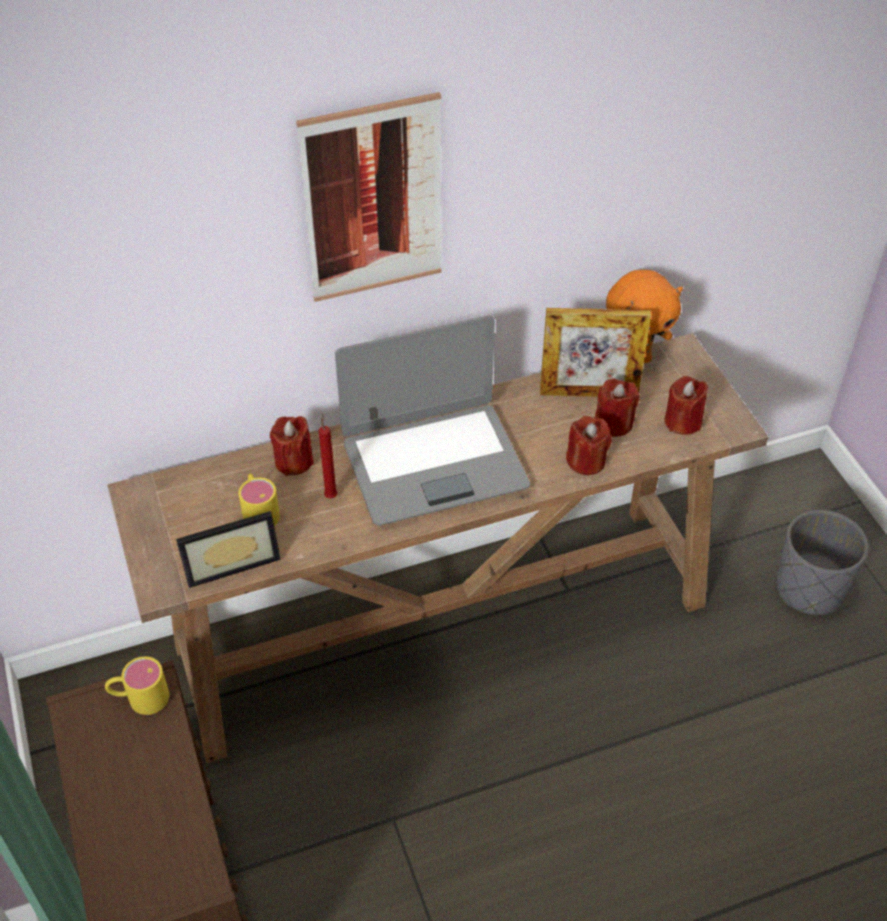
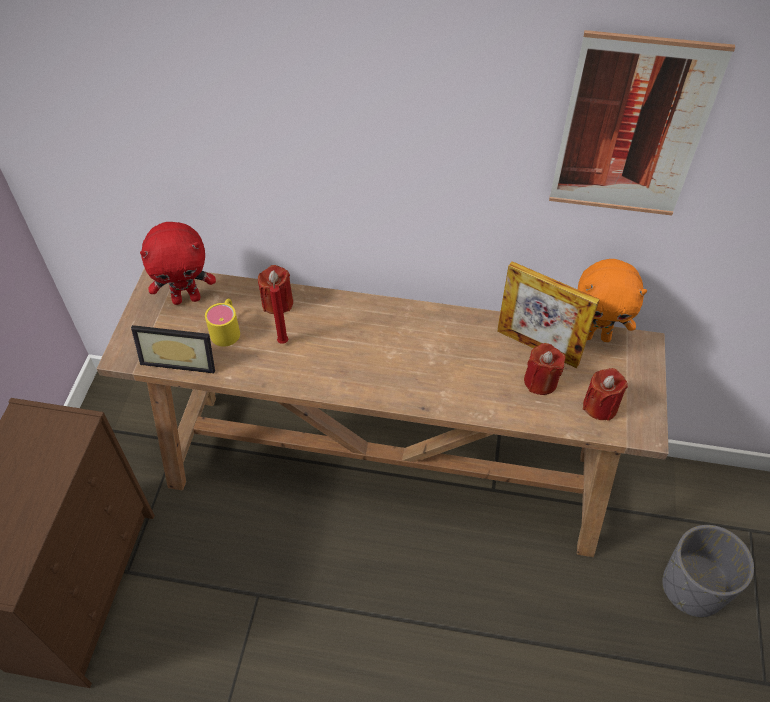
camera: 30 degrees right, 5 degrees up
yellow mug [105,656,169,715] -> none
picture [296,92,441,302] -> picture moved to [549,30,735,215]
laptop [335,316,530,526] -> none
red candle [566,416,612,475] -> none
none -> red plush toy [140,222,216,305]

